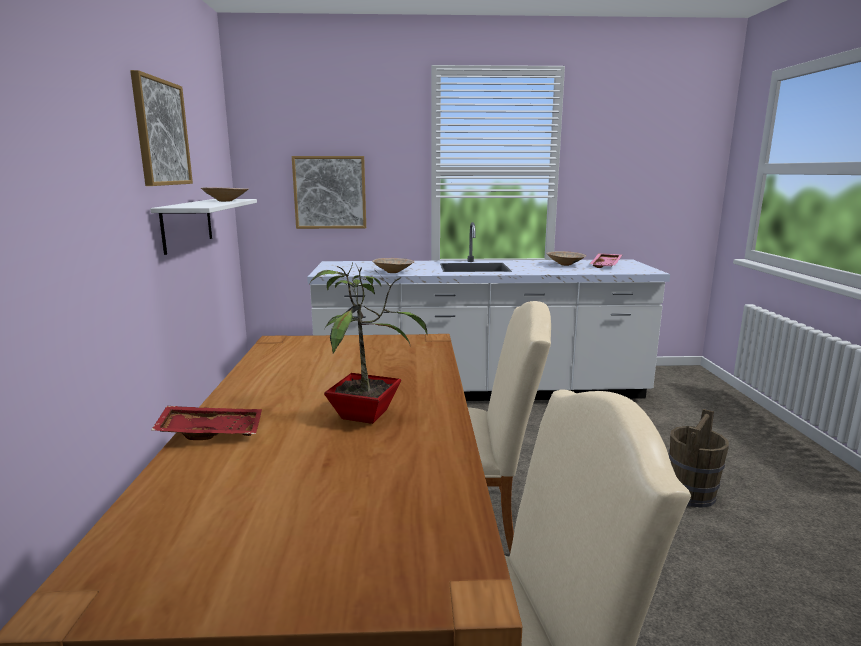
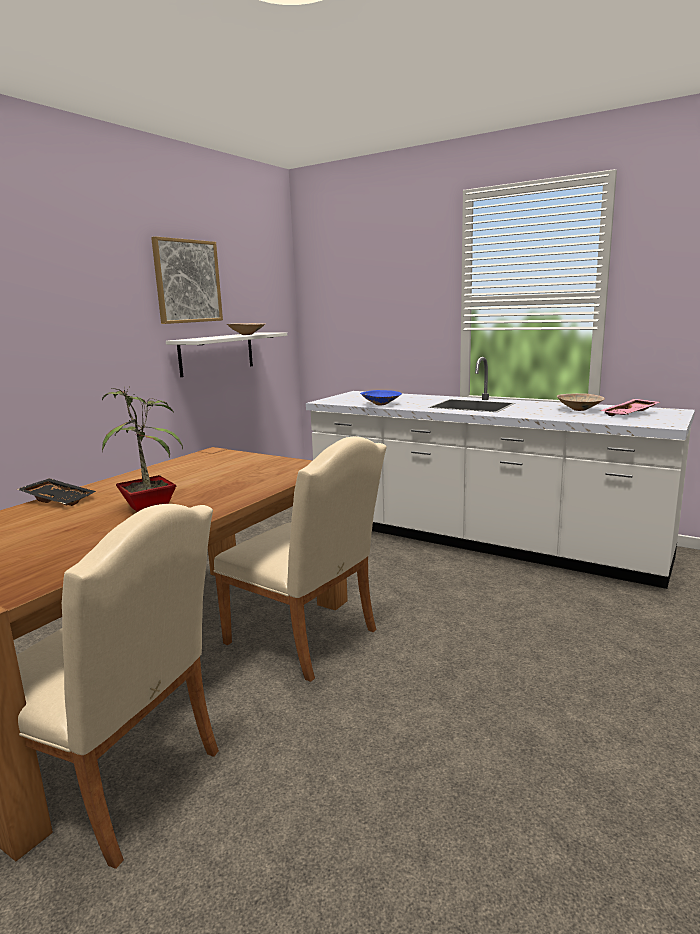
camera: 35 degrees right, 0 degrees up
red tray [152,406,262,440] -> black tray [17,478,96,506]
picture [292,156,366,229] -> none
beige bowl [372,258,415,273] -> blue bowl [360,390,402,405]
brown bucket [669,409,729,508] -> none

